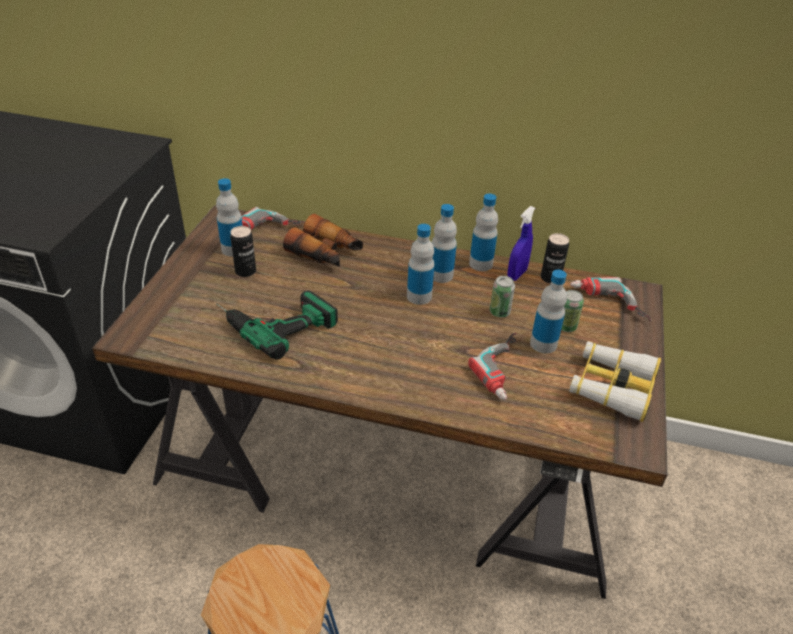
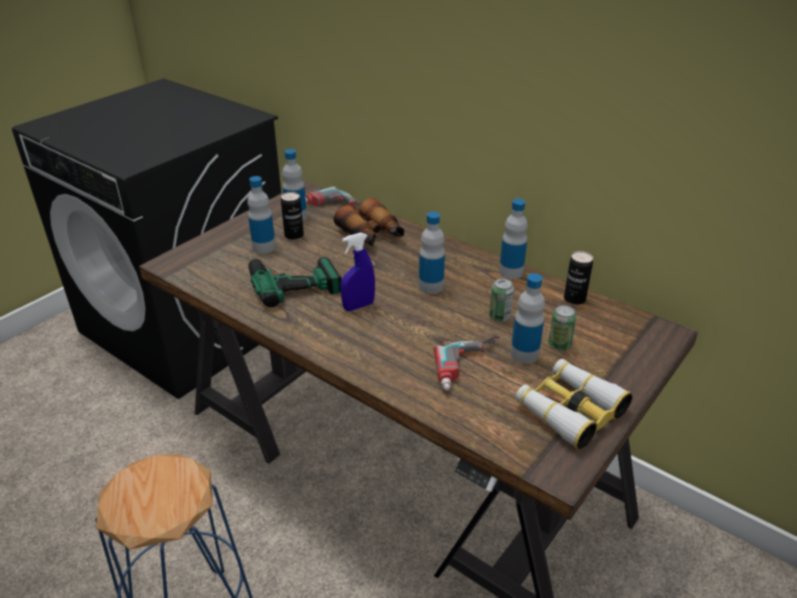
camera: 25 degrees right, 5 degrees down
bottle [432,204,457,283] -> bottle moved to [247,176,276,254]
blue spray bottle [507,206,535,281] -> blue spray bottle moved to [341,232,375,311]
power drill [570,277,651,321] -> none

